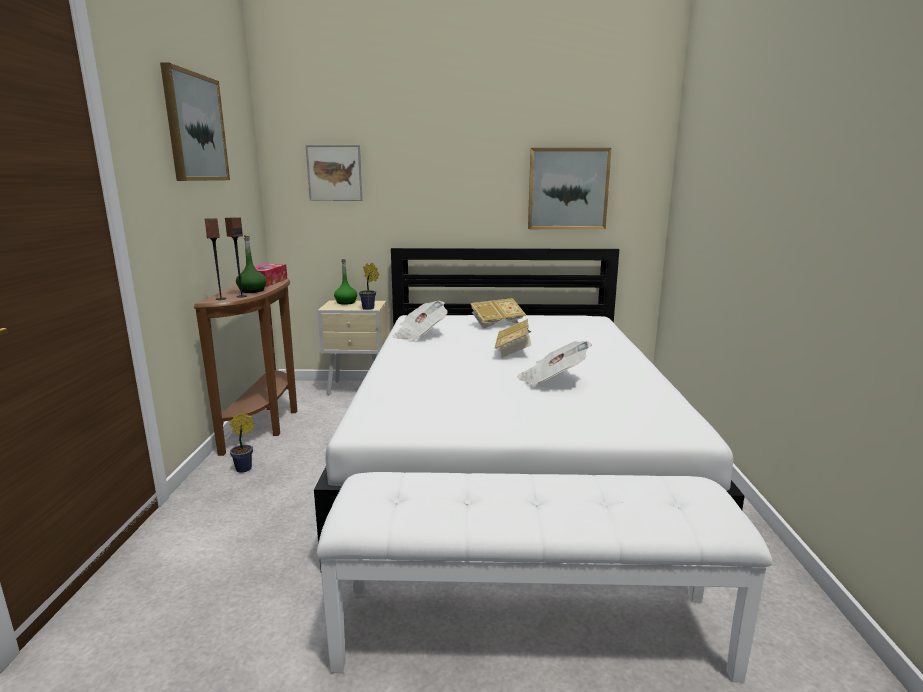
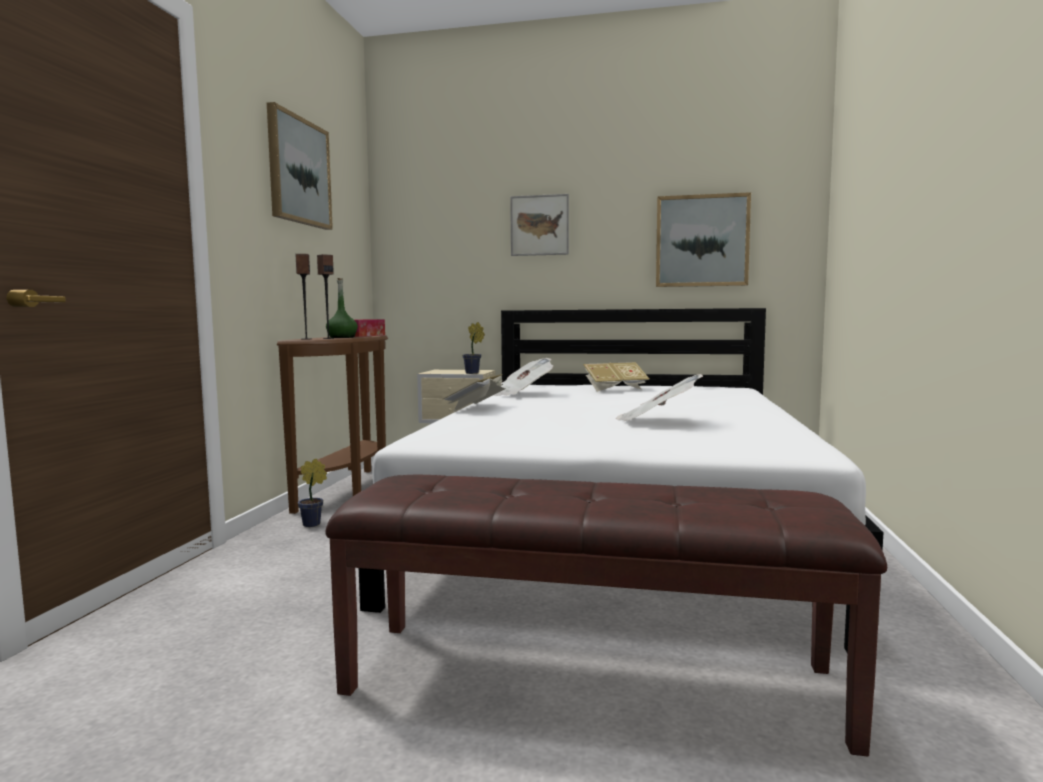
camera: 10 degrees right, 10 degrees down
picture [306,145,363,201] -> picture moved to [510,194,569,256]
white bench [317,472,772,682] -> brown bench [325,474,887,757]
green bottle [334,259,357,305] -> none
book [495,319,532,358] -> book moved to [443,374,505,412]

